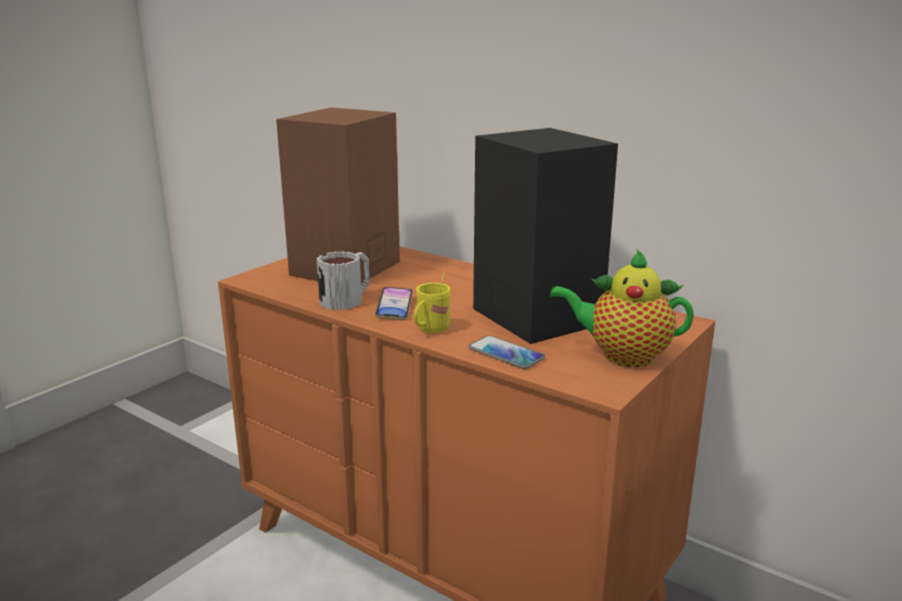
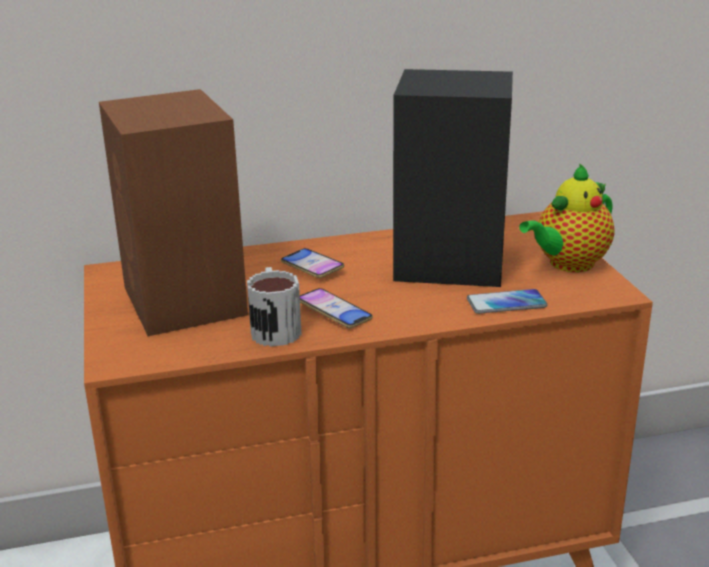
camera: 50 degrees left, 5 degrees up
yellow mug [414,272,450,333] -> none
none -> phone [281,248,345,278]

